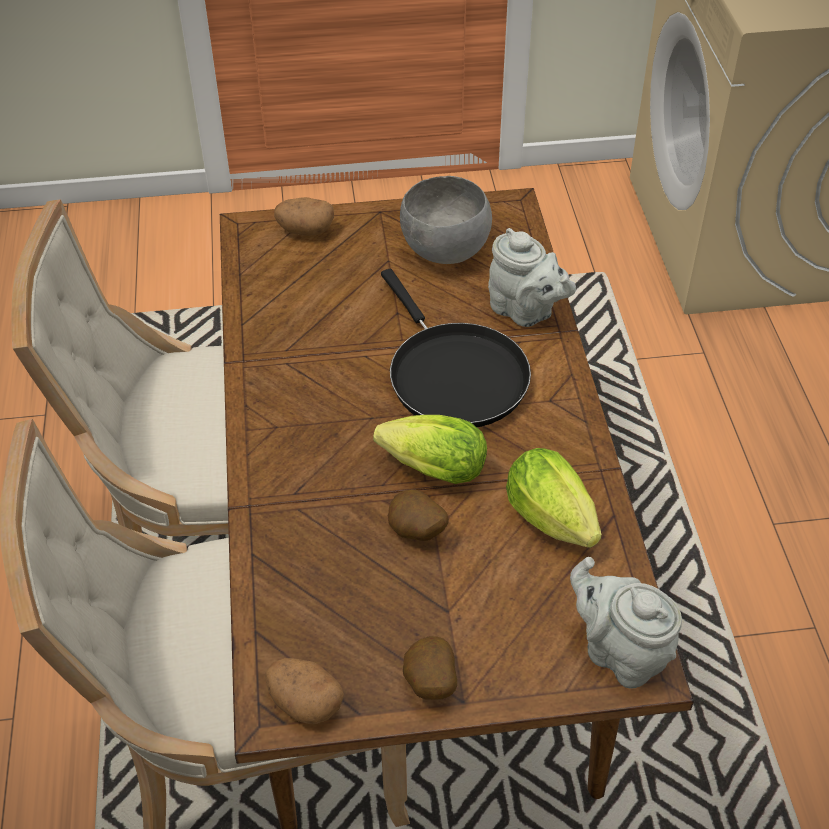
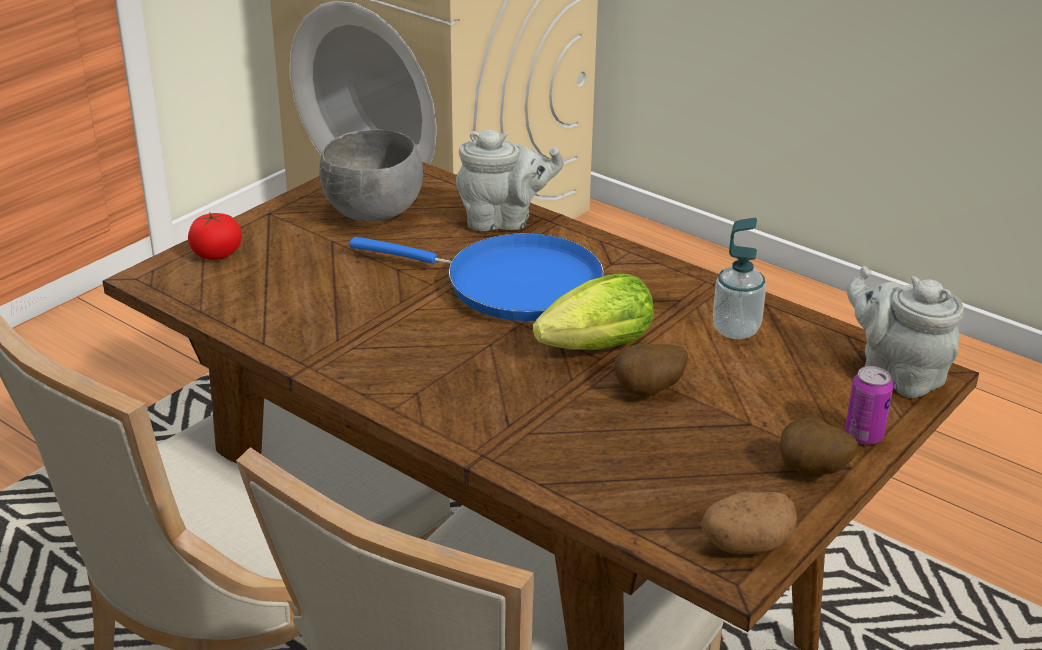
camera: 45 degrees left, 15 degrees down
potato [274,197,334,236] -> tomato [188,213,242,260]
black frying pan [381,269,531,427] -> blue frying pan [349,233,604,321]
lettuce [506,448,601,548] -> soap dispenser [713,218,766,339]
grey teapot [570,557,682,689] -> grey teapot turned 45 degrees clockwise [847,266,964,398]
none -> can [845,366,893,444]

